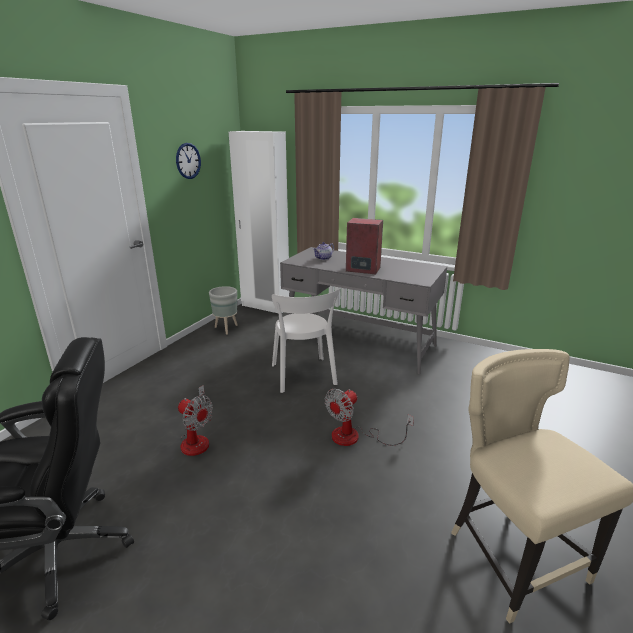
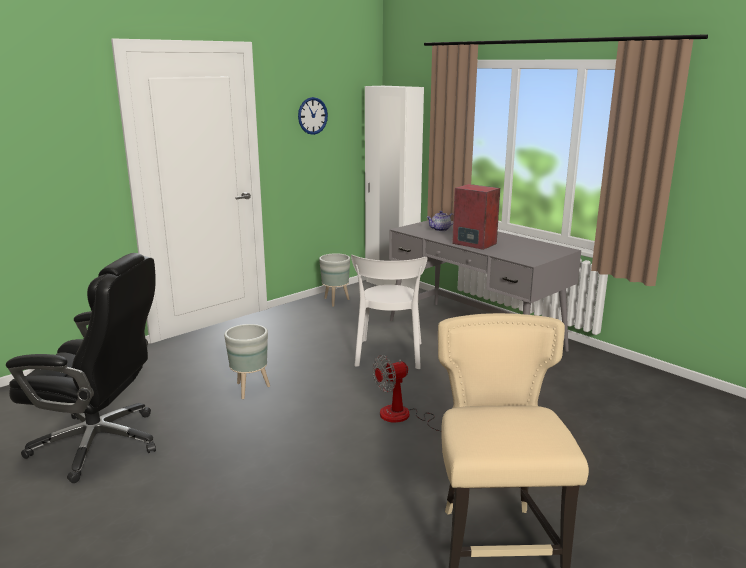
camera: 20 degrees right, 5 degrees down
fan [178,385,213,456] -> grey planter [224,324,270,399]

